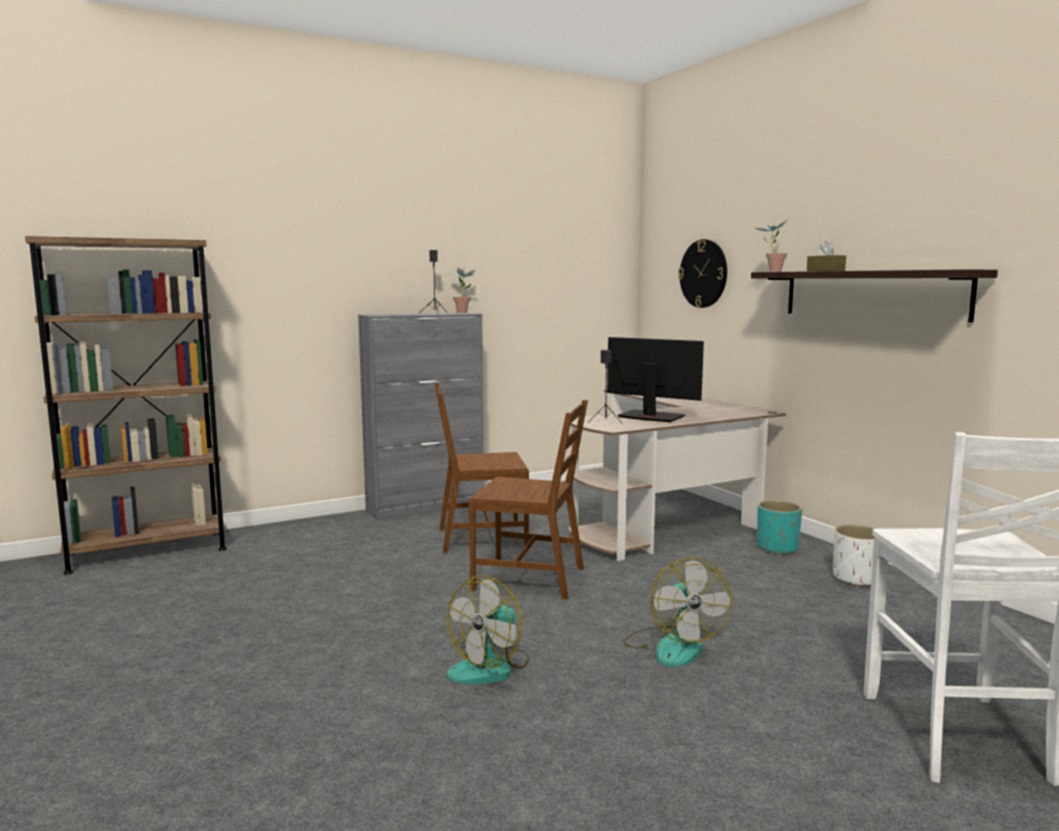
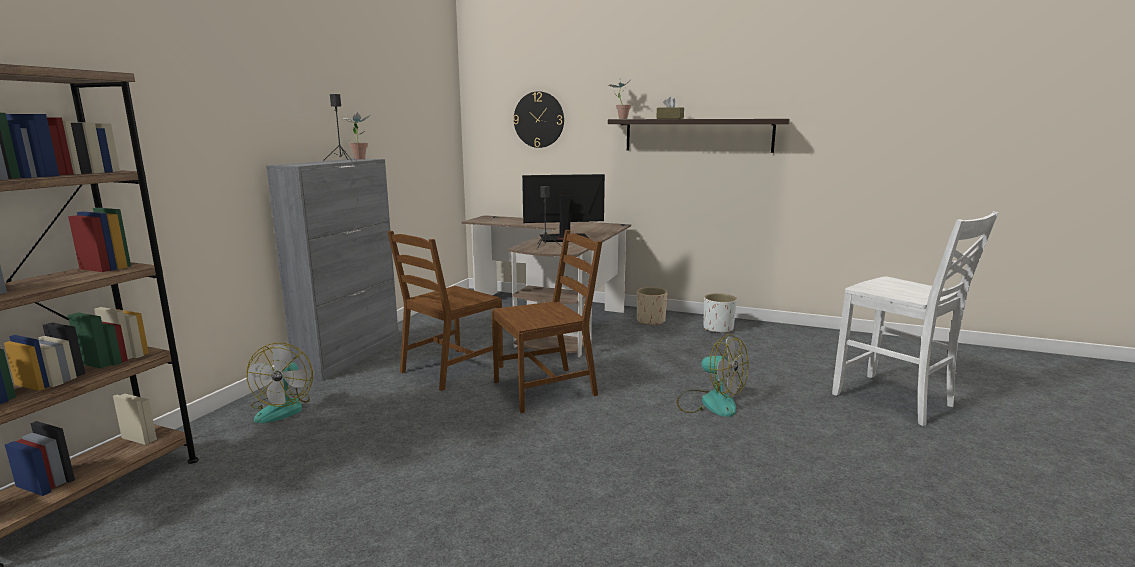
camera: 40 degrees left, 5 degrees up
fan [447,575,529,684] -> fan moved to [247,343,313,423]
turquoise planter [757,500,802,555] -> beige planter [637,287,668,326]

